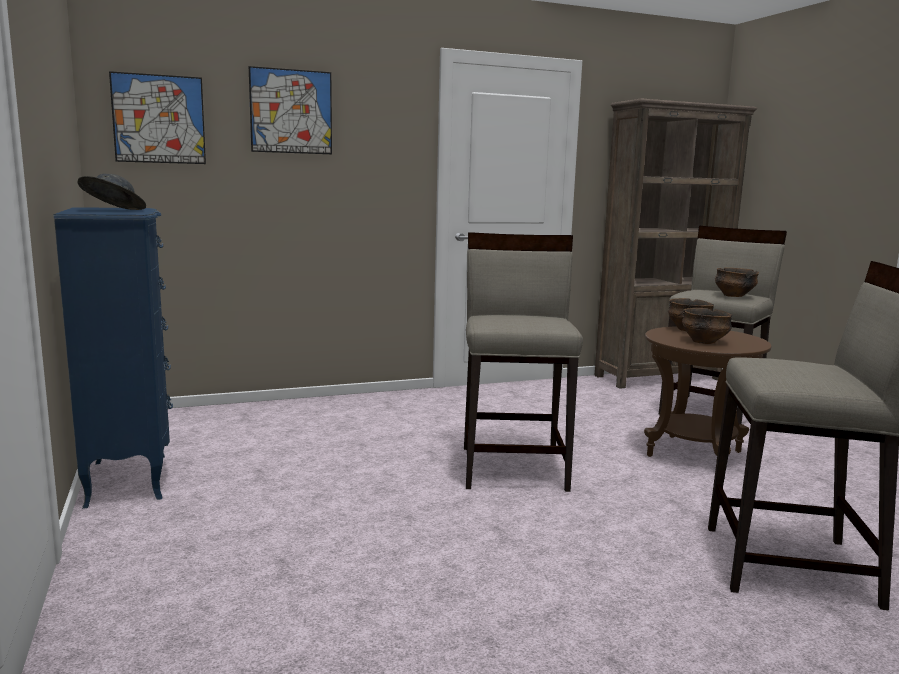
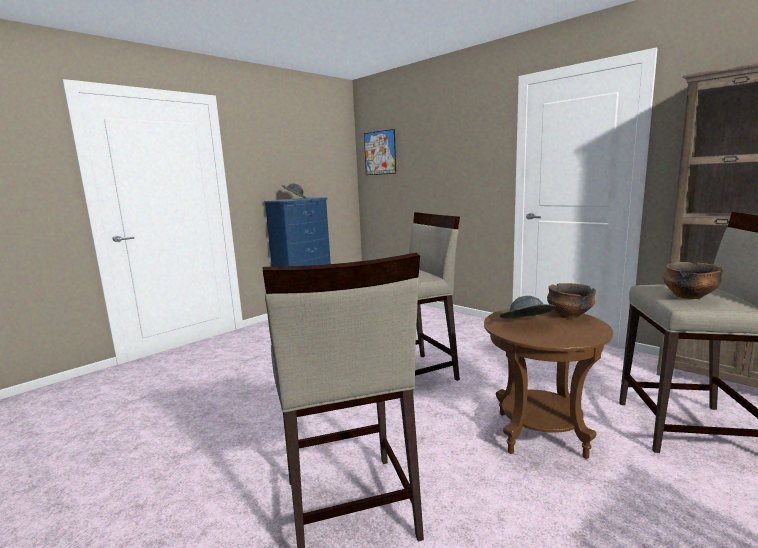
camera: 65 degrees right, 0 degrees up
picture [249,66,332,154] -> none
bowl [682,308,732,344] -> grey hat [500,296,556,318]

